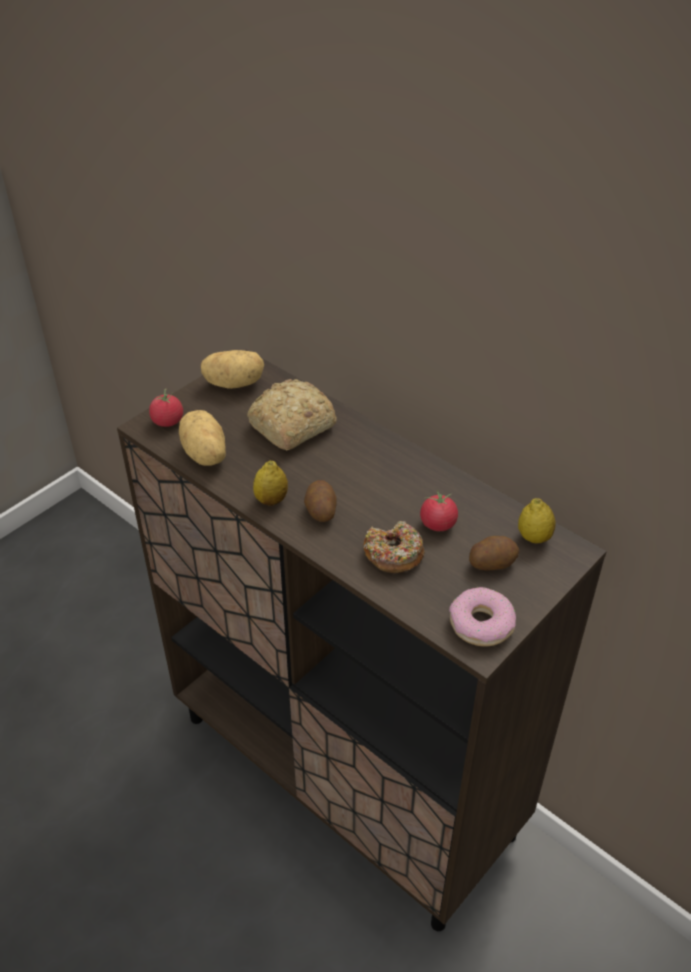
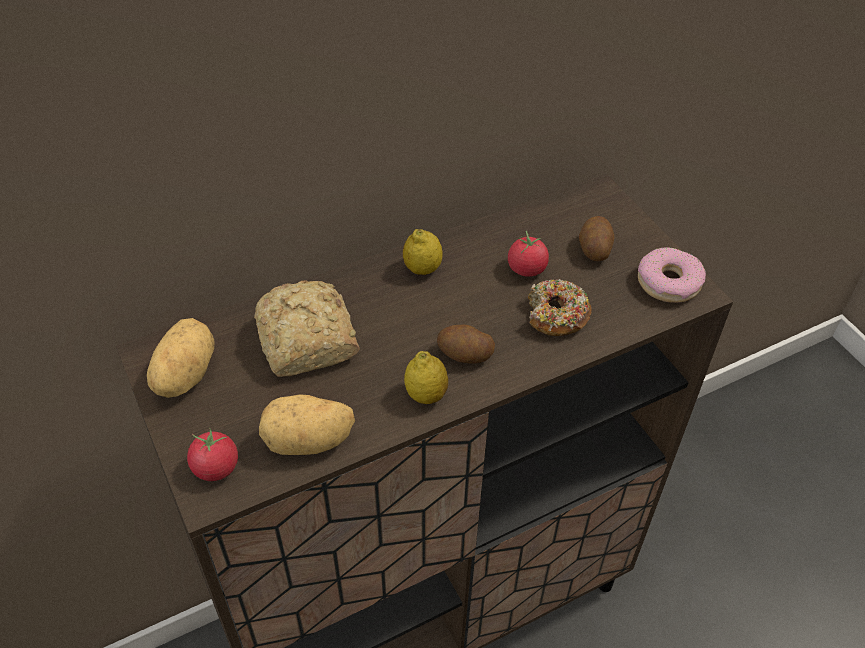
camera: 70 degrees left, 5 degrees up
lemon [518,498,556,543] -> lemon moved to [403,229,443,275]

